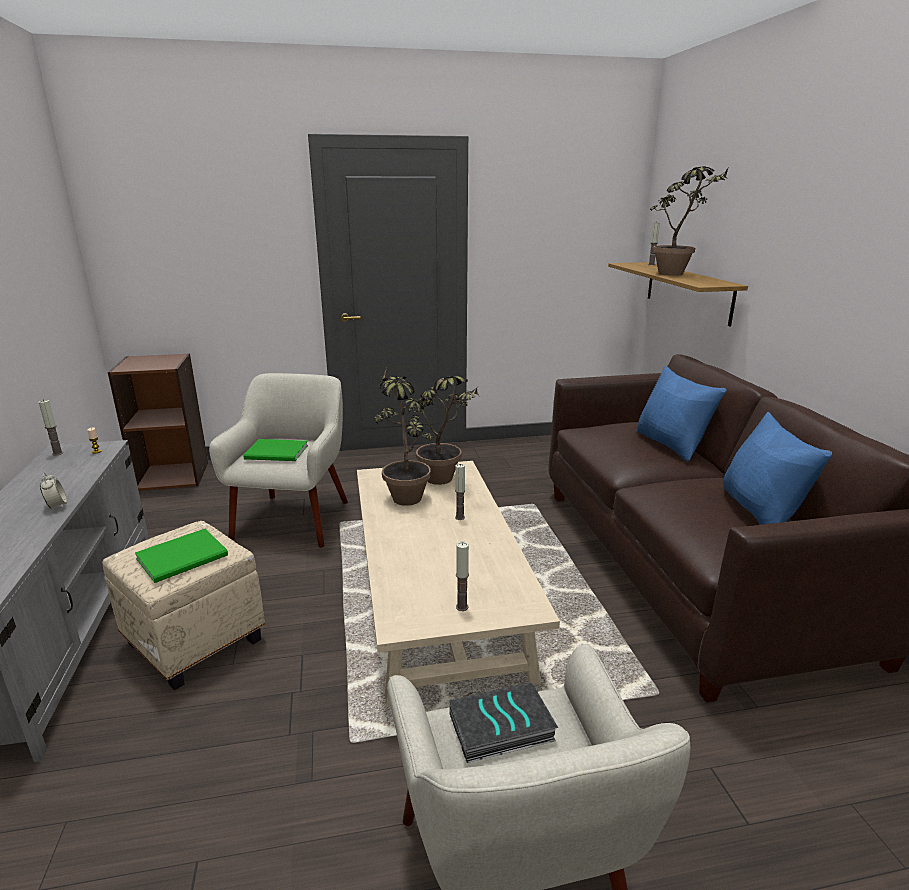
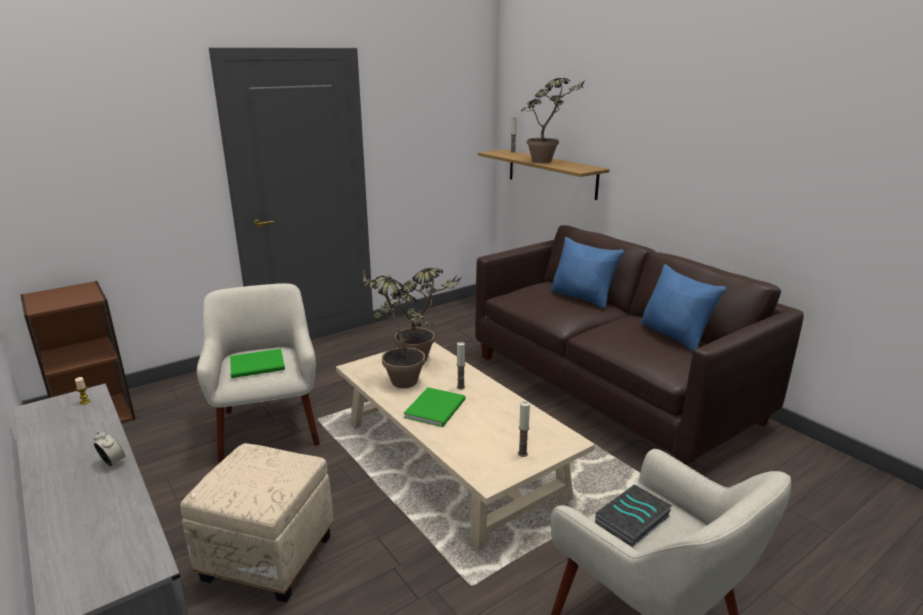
camera: 25 degrees left, 0 degrees up
candle [39,400,63,456] -> none
green book [135,529,228,583] -> green book moved to [404,387,466,427]

